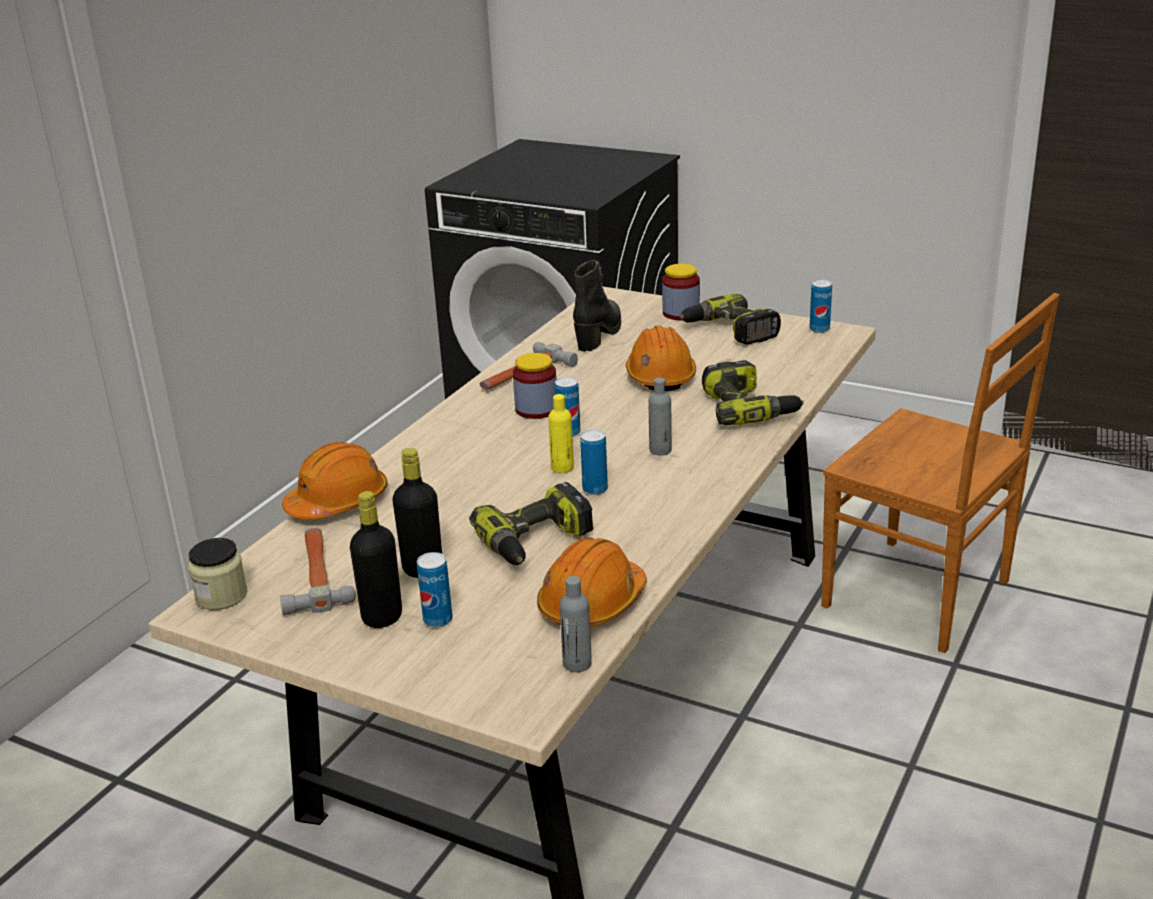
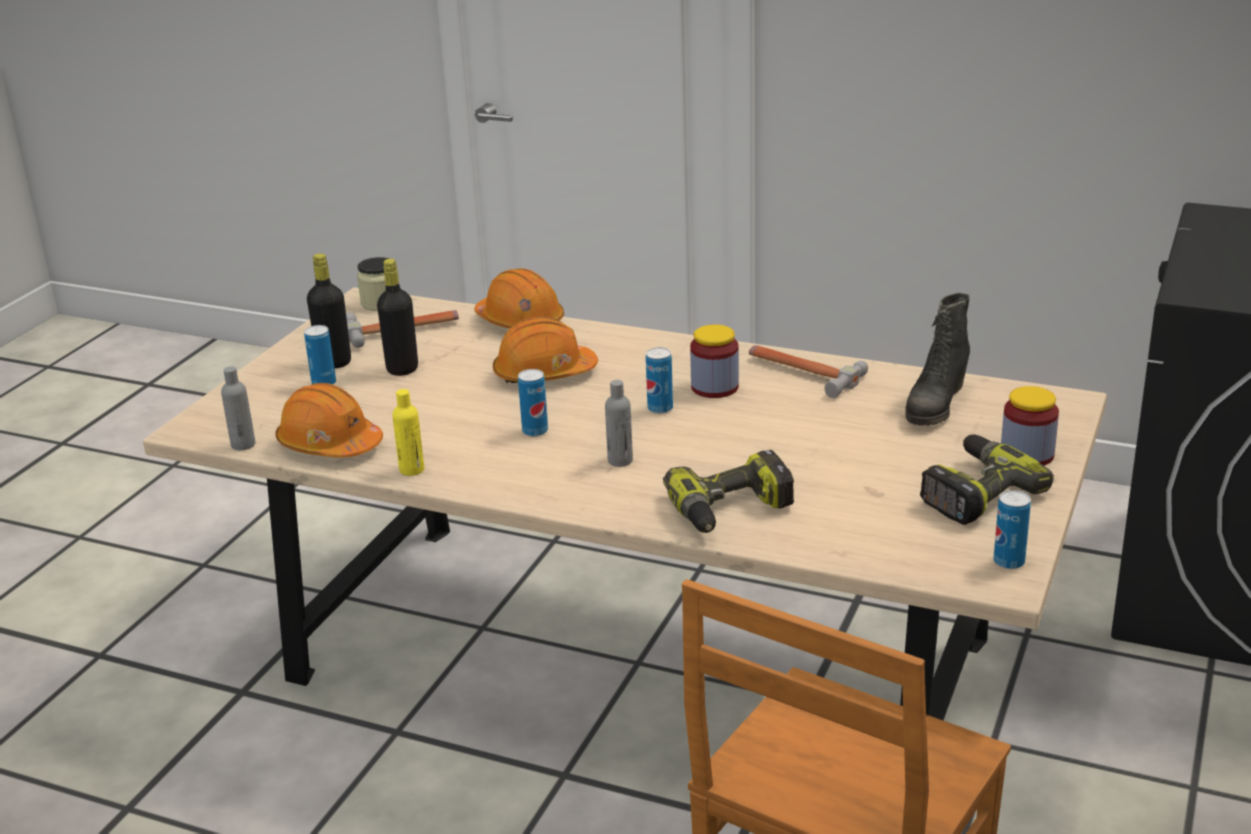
camera: 85 degrees right, 0 degrees up
power drill [469,482,593,565] -> none
yellow bottle [548,394,574,473] -> yellow bottle moved to [392,389,424,476]
black boot [573,260,621,352] -> black boot turned 105 degrees clockwise [906,293,970,426]
orange hard hat [626,325,696,391] -> orange hard hat moved to [493,317,598,383]

